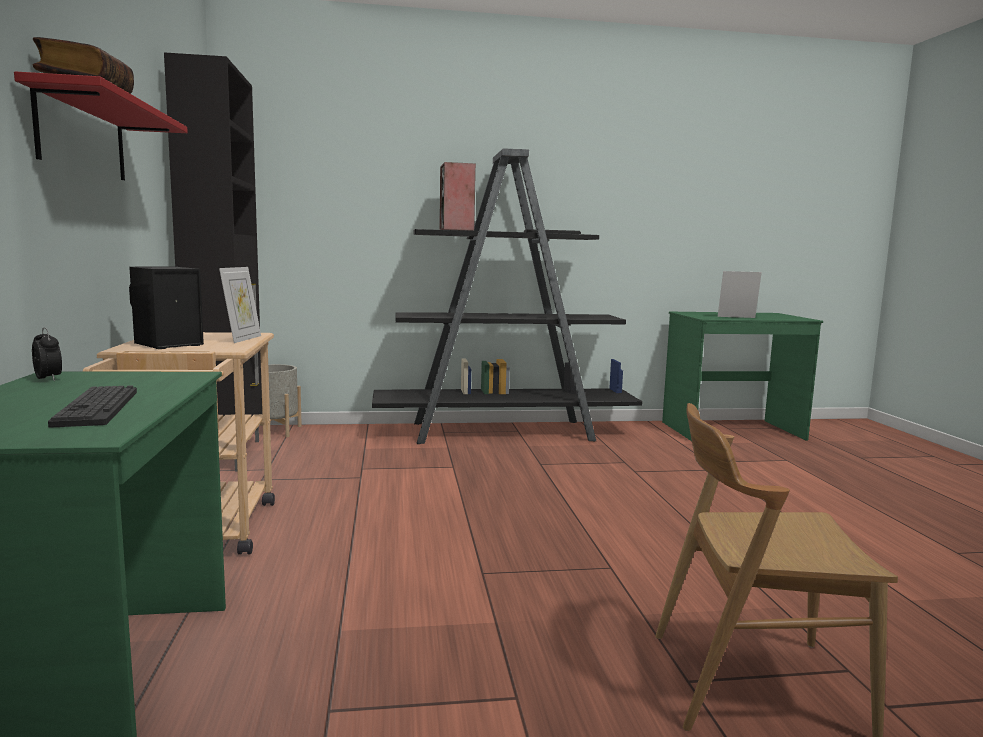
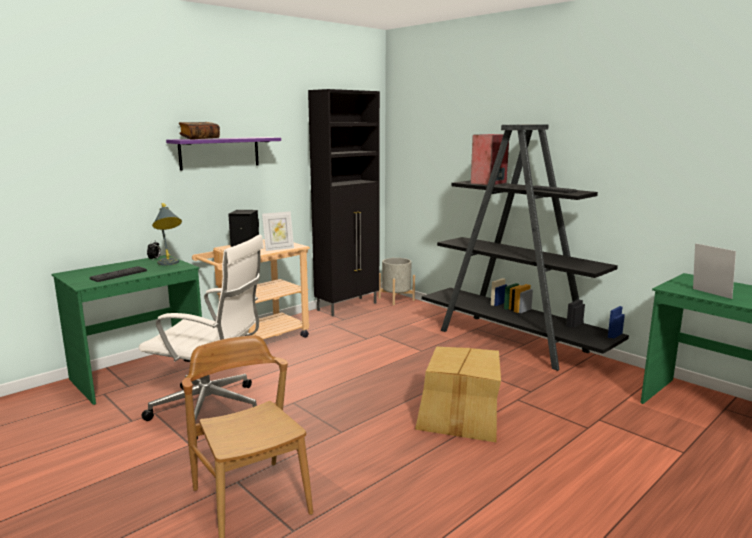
camera: 55 degrees right, 5 degrees up
red shelf [14,71,188,180] -> purple shelf [166,137,281,171]
none -> white office chair [139,235,264,439]
none -> grey table lamp [152,203,182,265]
none -> cardboard box [415,346,501,443]

